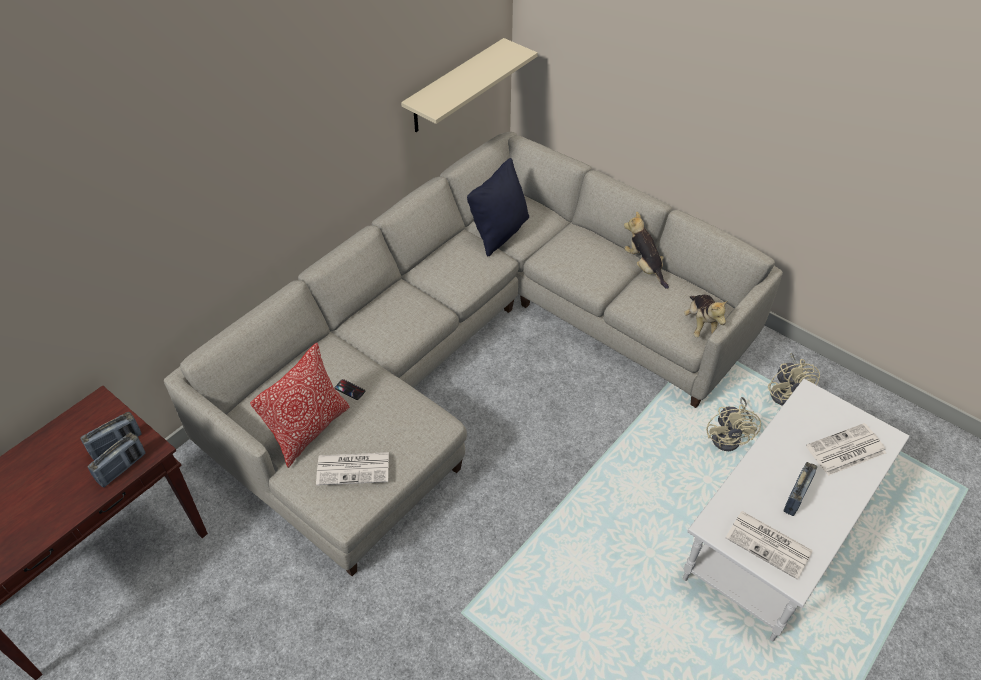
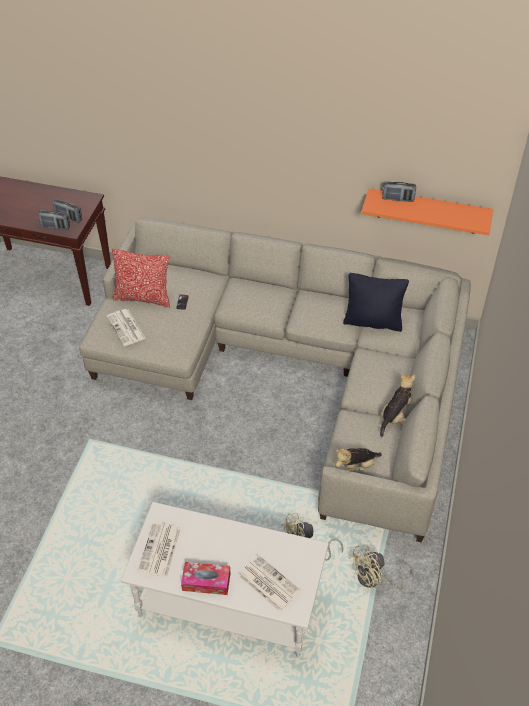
camera: 65 degrees right, 0 degrees up
beige shelf [401,38,538,132] -> orange shelf [361,189,493,235]
radio [784,462,817,516] -> radio moved to [382,181,416,202]
none -> tissue box [181,562,230,595]

